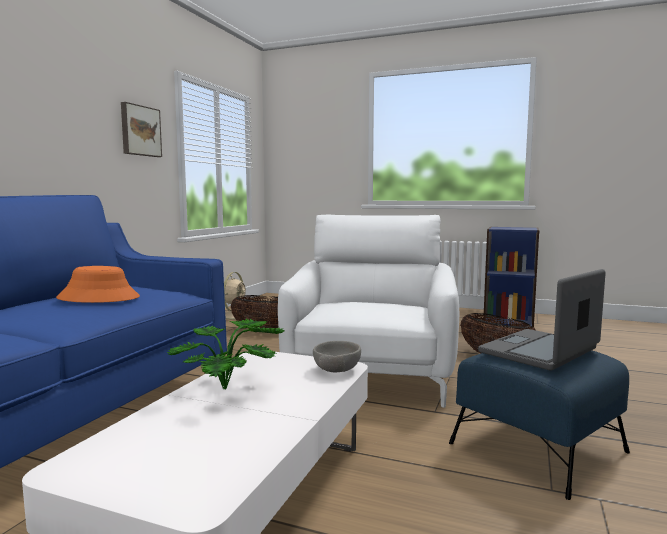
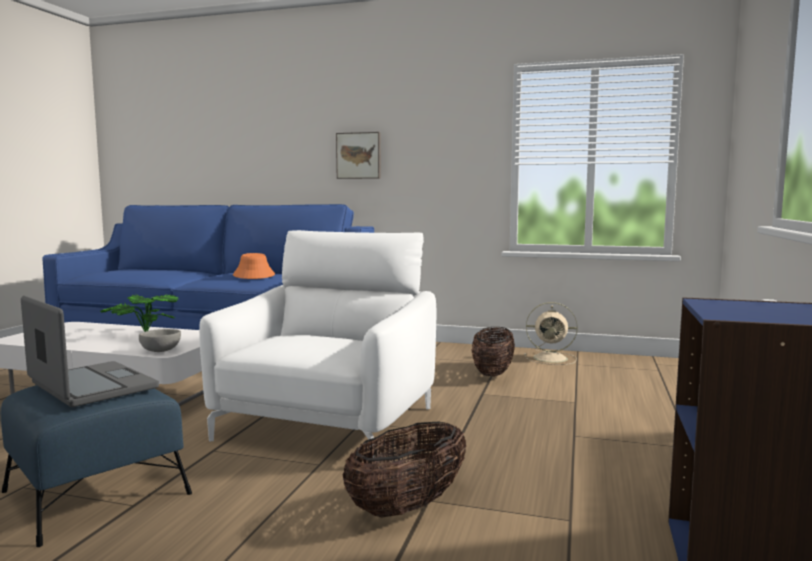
camera: 85 degrees right, 0 degrees up
picture [121,102,162,157] -> picture moved to [336,132,381,179]
white armchair [278,215,459,408] -> white armchair turned 75 degrees counterclockwise [199,230,436,457]

